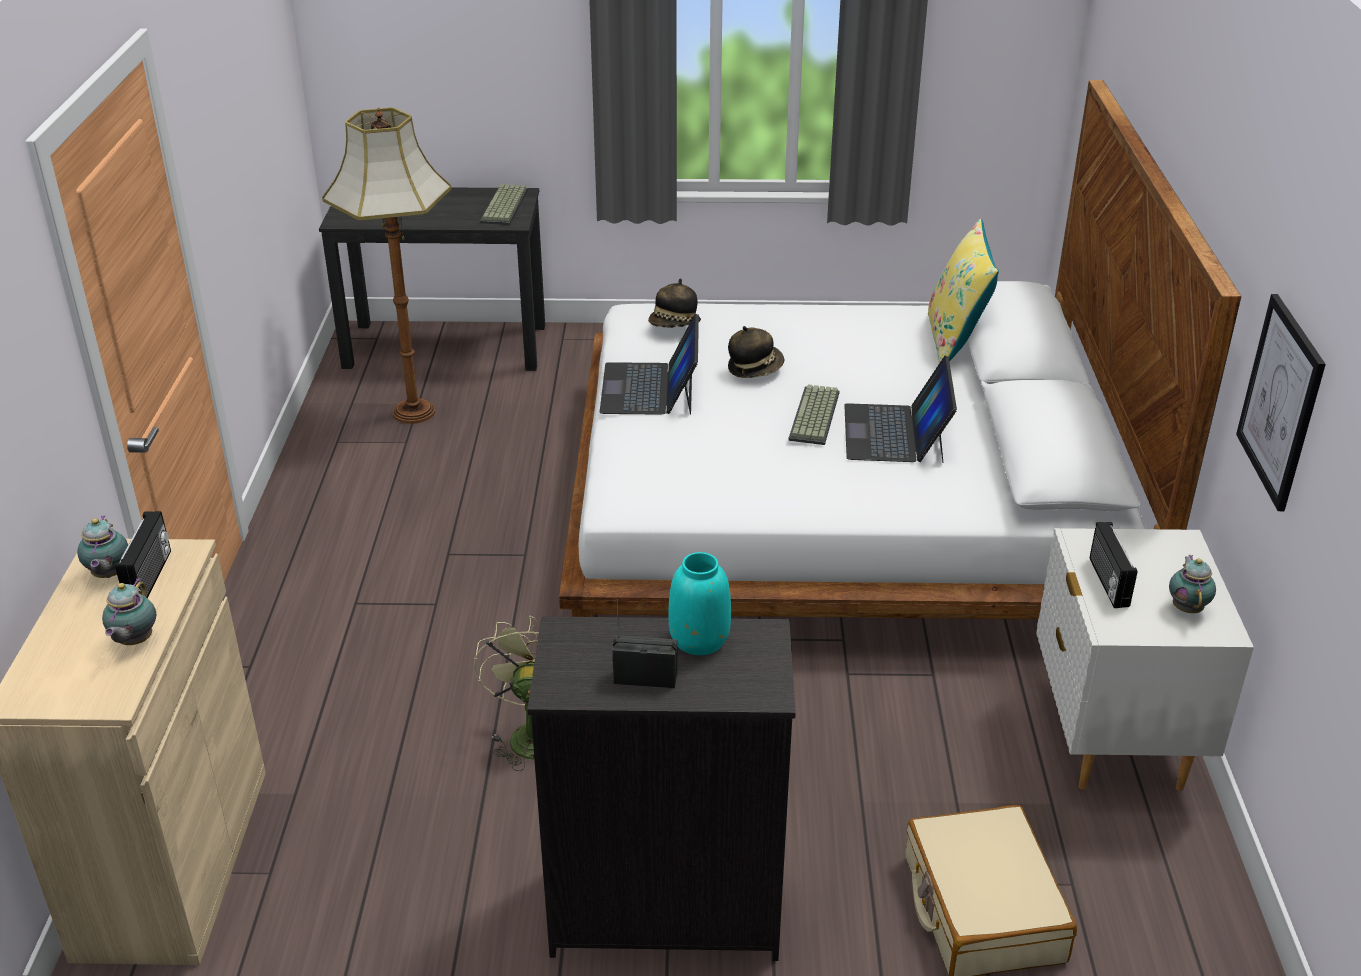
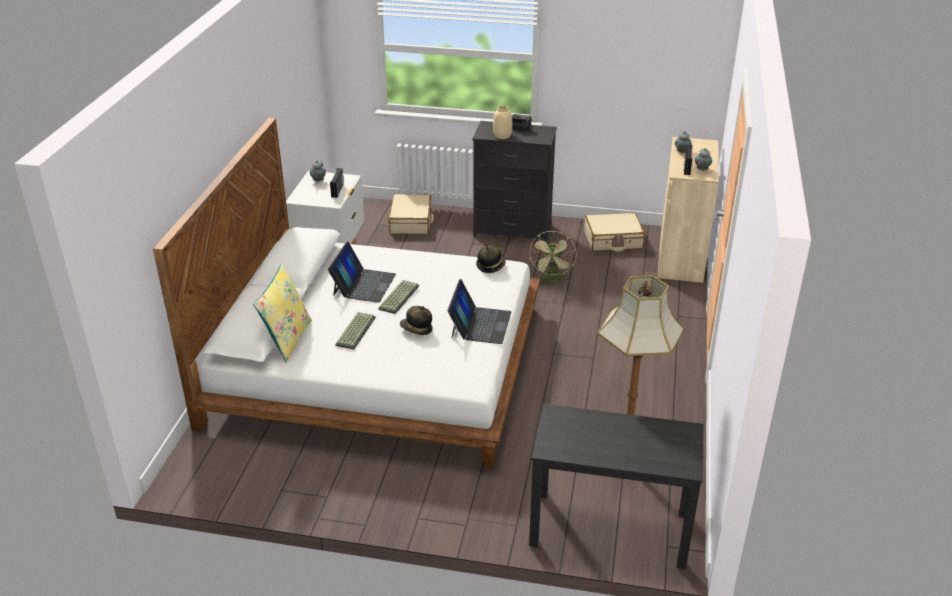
camera: 170 degrees left, 0 degrees up
keyboard [480,184,528,225] -> keyboard moved to [335,312,376,349]
hat [648,278,701,328] -> hat moved to [476,245,506,273]
turquoise vase [668,552,731,655] -> beige vase [493,106,512,139]
picture [1236,294,1326,511] -> none
none -> beige suitcase [584,213,645,252]

